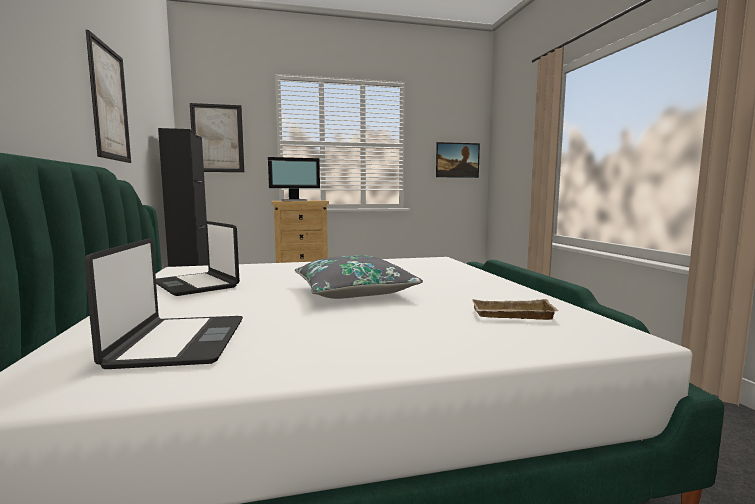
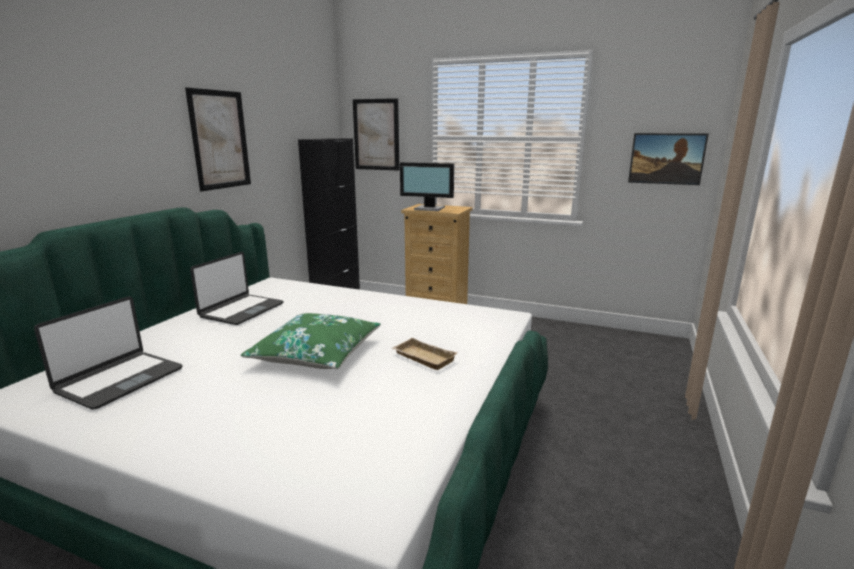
camera: 35 degrees right, 10 degrees up
laptop [156,221,240,296] -> laptop turned 150 degrees counterclockwise [190,252,284,325]
grey pillow [295,255,423,299] -> green pillow [241,313,381,369]
beige tray [472,299,559,320] -> beige tray moved to [392,338,457,370]

